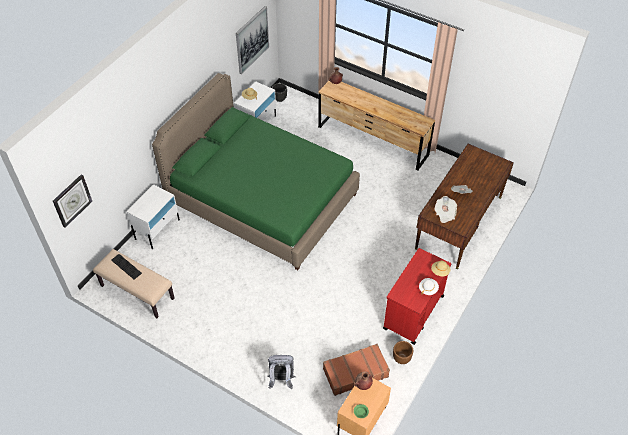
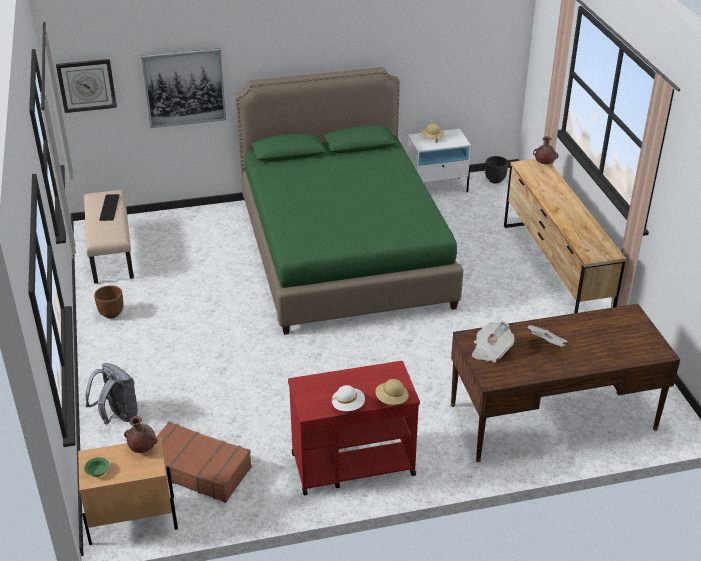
camera: 45 degrees right, 15 degrees down
white nightstand [126,184,180,249] -> none
picture [236,6,269,74] -> picture moved to [141,48,226,128]
brown planter [393,341,413,364] -> brown planter moved to [94,285,123,319]

